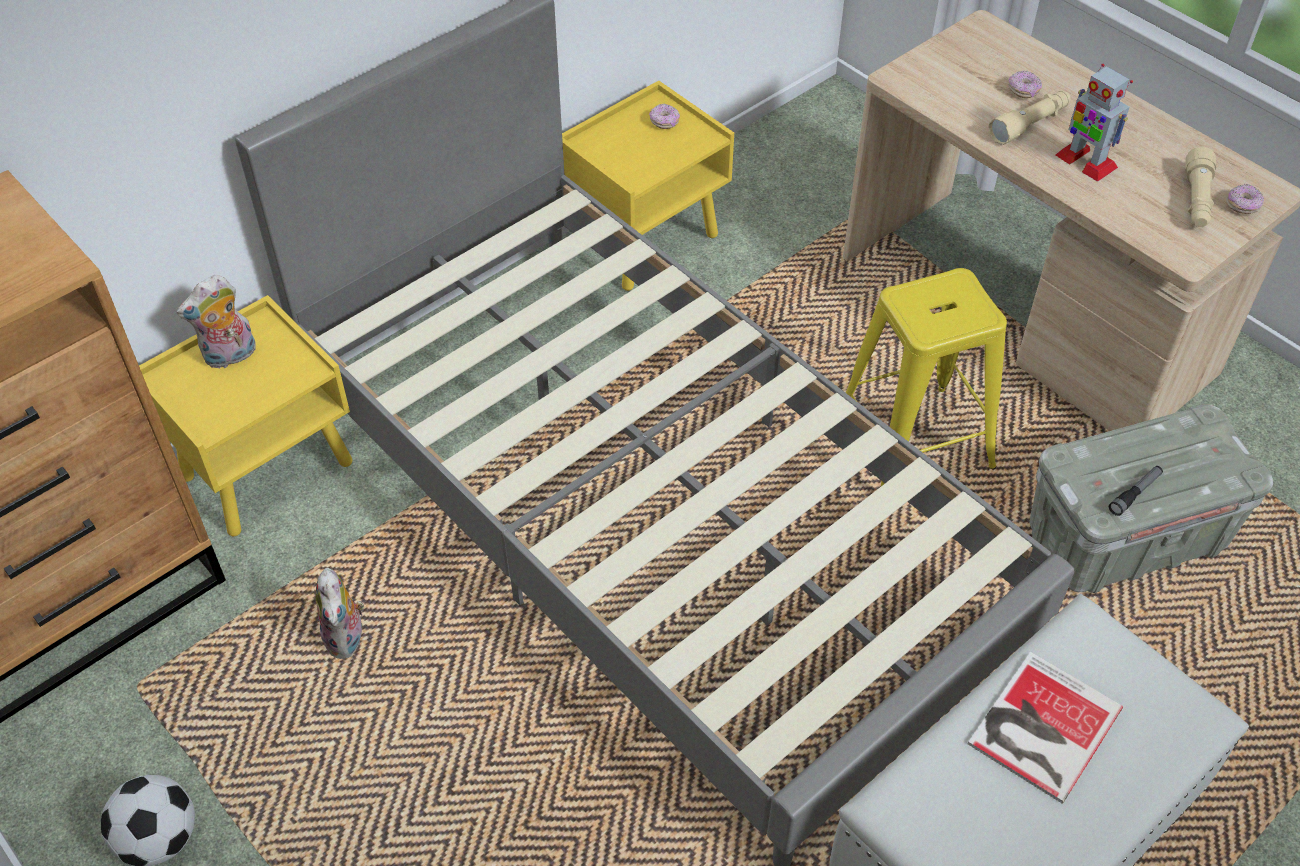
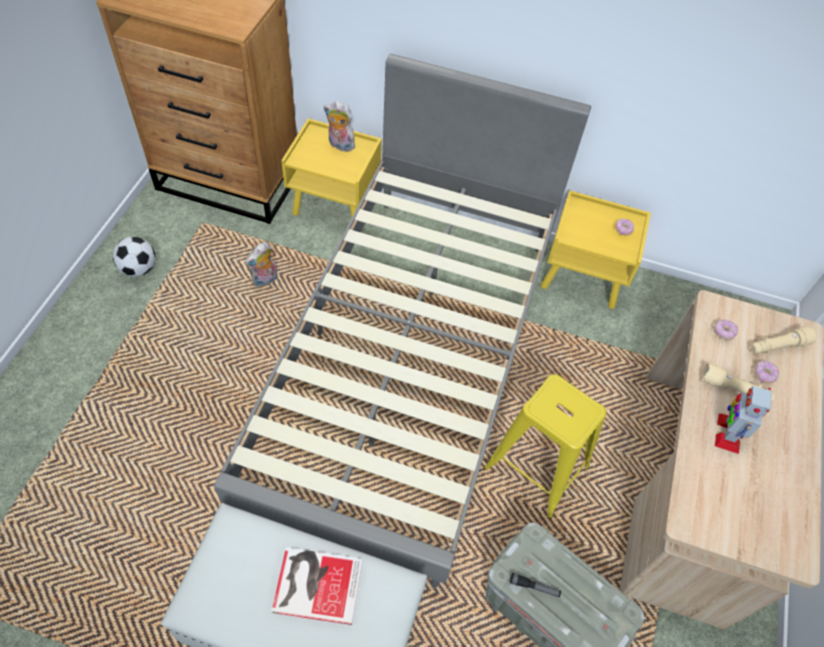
camera: 55 degrees right, 5 degrees up
beige flashlight [1185,147,1216,227] -> beige flashlight moved to [751,326,816,354]
donut [1226,184,1264,214] -> donut moved to [714,320,738,340]

